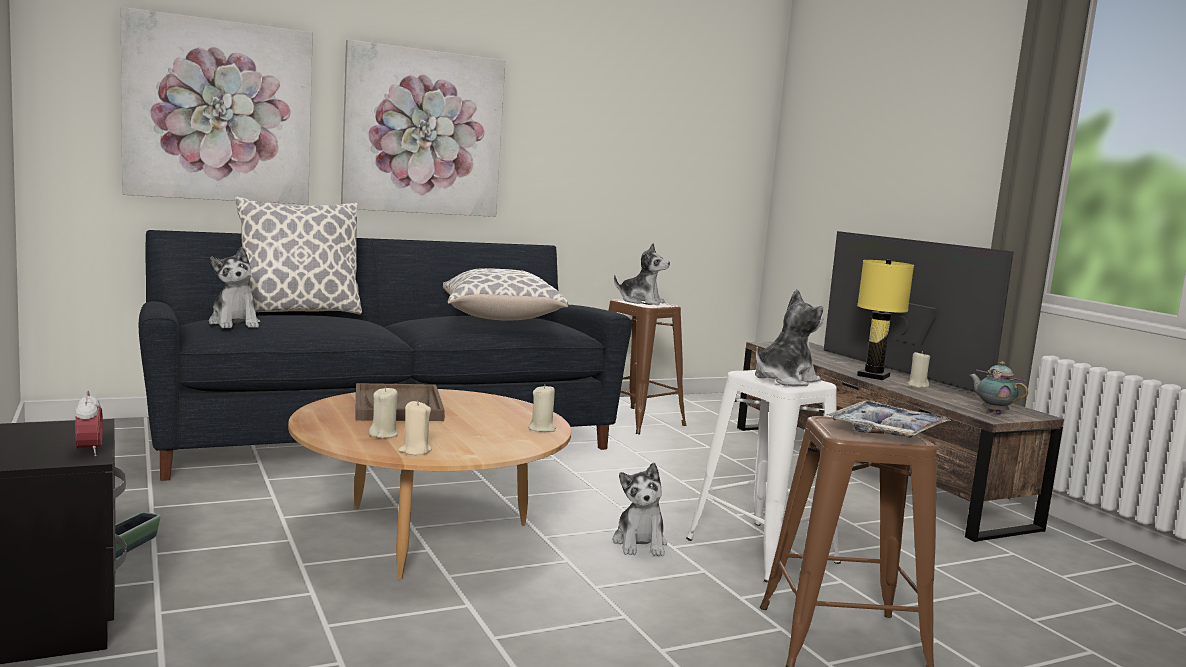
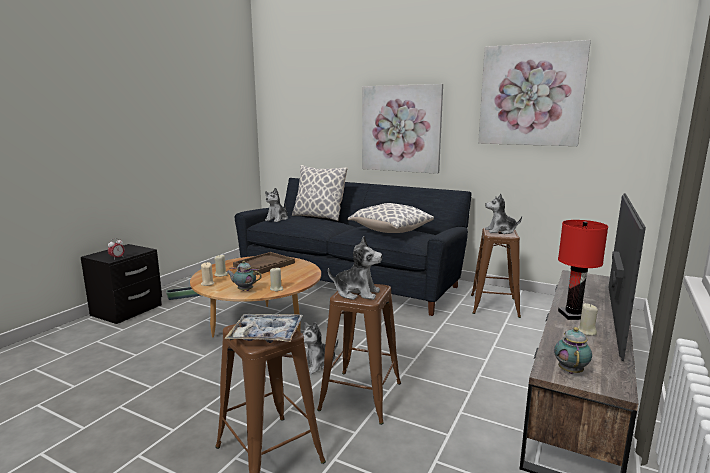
camera: 55 degrees right, 5 degrees up
picture [121,7,313,205] -> picture moved to [478,40,591,146]
plush toy [614,243,670,305] -> plush toy turned 105 degrees clockwise [485,194,522,234]
white stool [686,370,841,583] -> brown stool [317,284,401,425]
yellow table lamp [857,260,914,380] -> red table lamp [558,220,608,320]
none -> teapot [227,261,262,291]

